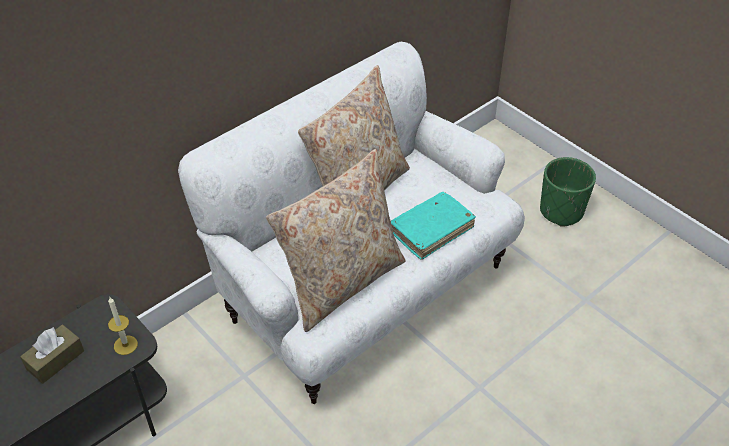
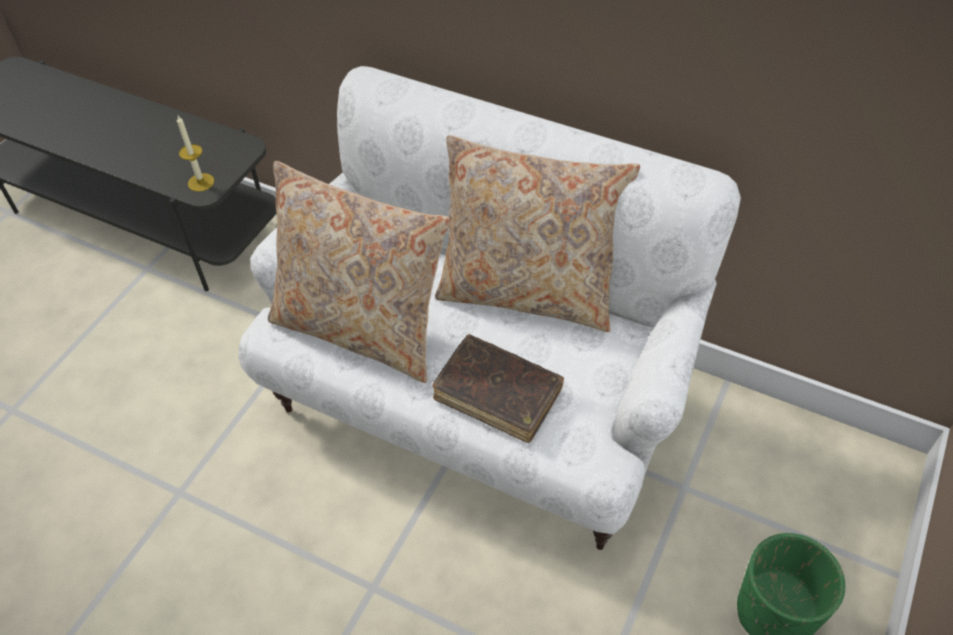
camera: 70 degrees right, 5 degrees up
brown tissue box [20,325,84,384] -> none
turquoise book [391,192,476,260] -> brown book [432,334,564,443]

